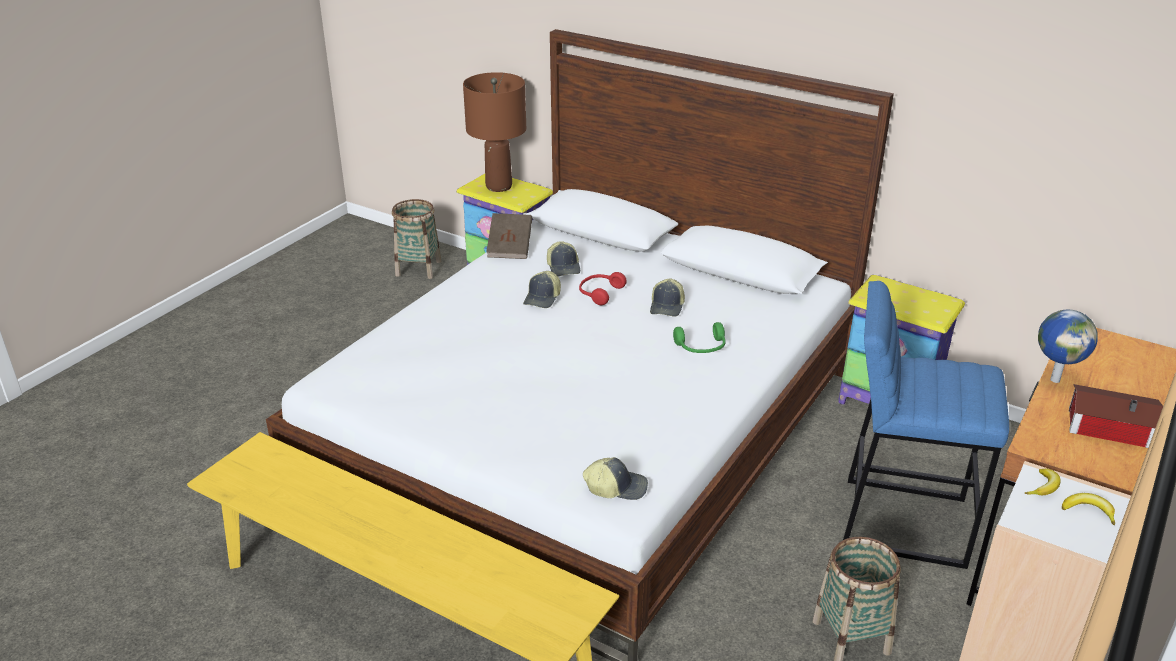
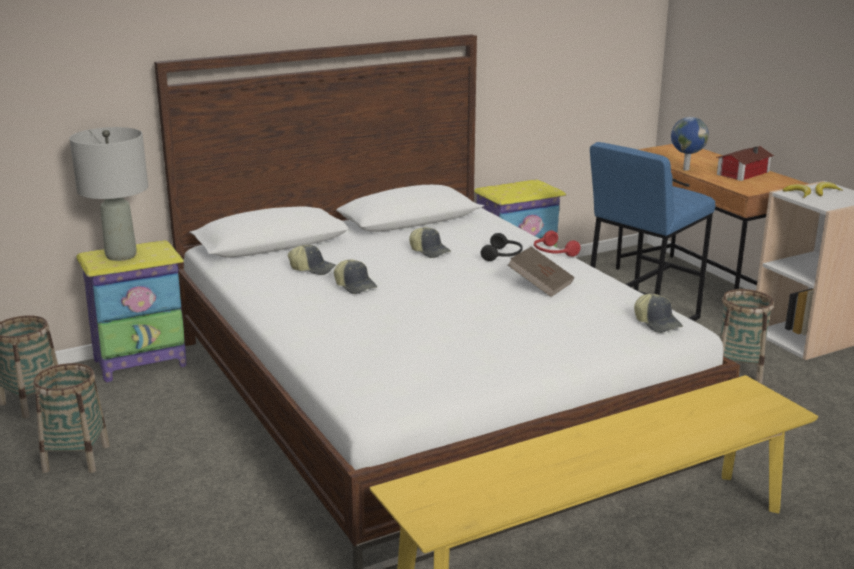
camera: 60 degrees left, 10 degrees down
brown table lamp [463,72,526,192] -> grey table lamp [70,127,148,261]
brown book [486,213,532,259] -> brown book moved to [508,246,574,297]
red headphones [579,272,627,305] -> red headphones moved to [534,230,581,257]
cap [583,457,648,500] -> cap turned 120 degrees clockwise [634,294,683,333]
green headphones [673,322,726,353] -> black headphones [481,233,523,261]
none -> basket [33,363,110,473]

